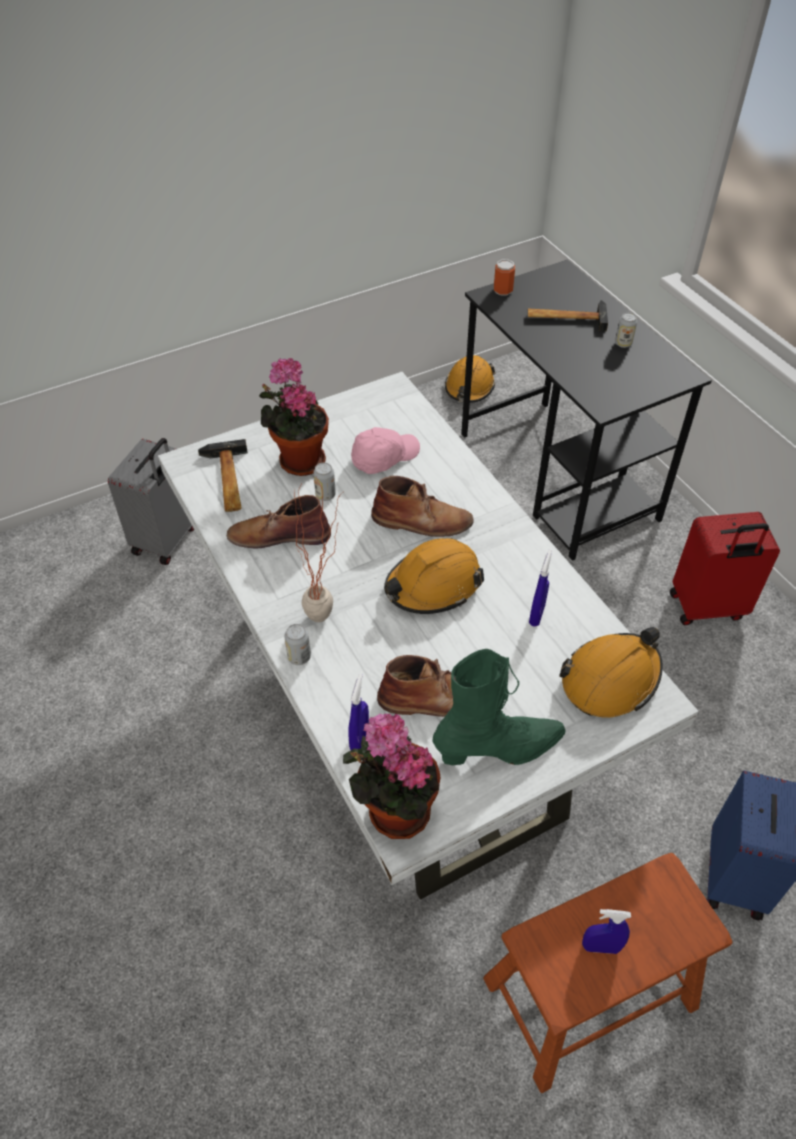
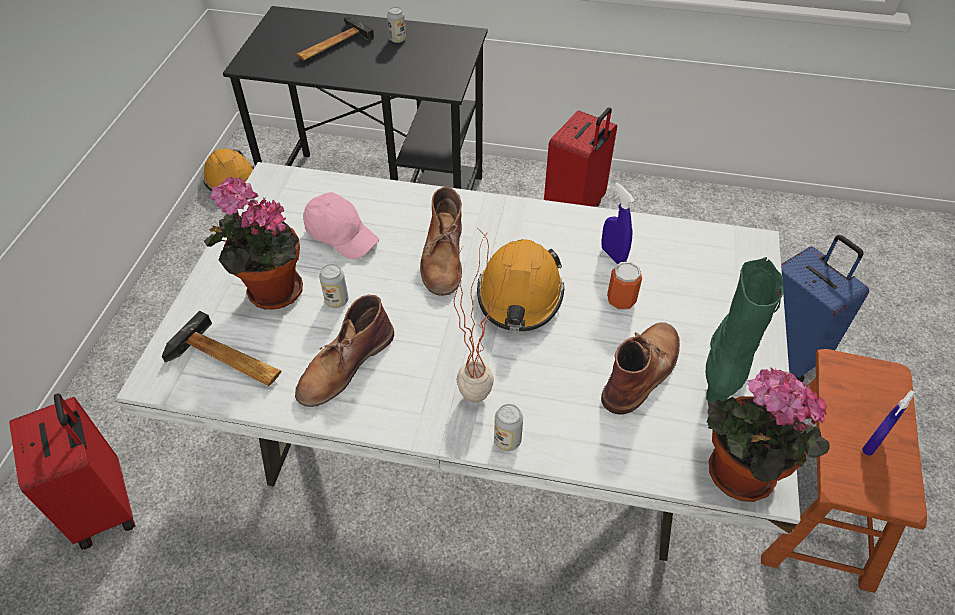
camera: 50 degrees left, 0 degrees up
grey suitcase [108,438,194,565] -> red suitcase [9,394,135,550]
blue spray bottle [348,674,369,750] -> none
pink cap [351,427,420,474] -> pink cap turned 120 degrees clockwise [303,192,379,259]
brown boot [371,476,474,537] -> brown boot turned 135 degrees clockwise [420,187,462,296]
can [494,259,515,295] -> can moved to [607,262,642,310]
orange hard hat [559,627,663,718] -> none

